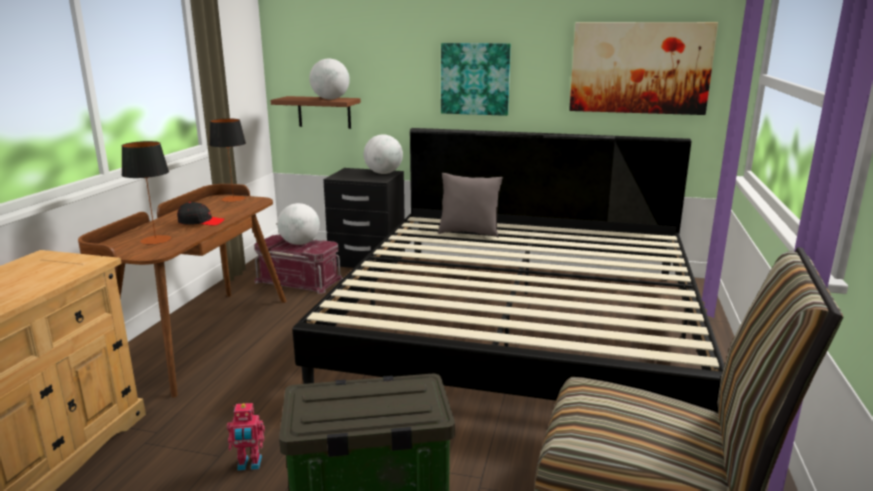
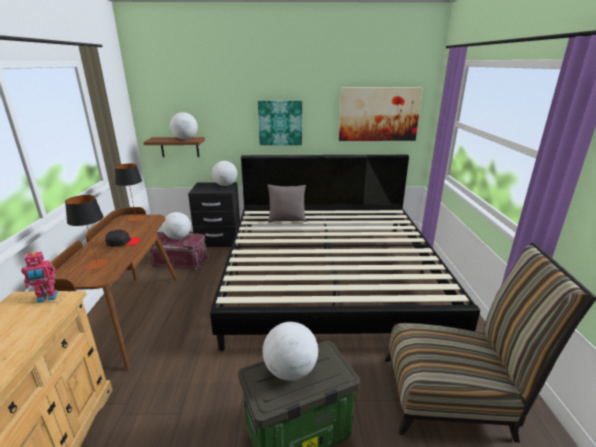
camera: 15 degrees left, 5 degrees up
toy robot [227,403,265,471] -> toy robot moved to [21,252,58,303]
none -> globe [263,322,318,381]

